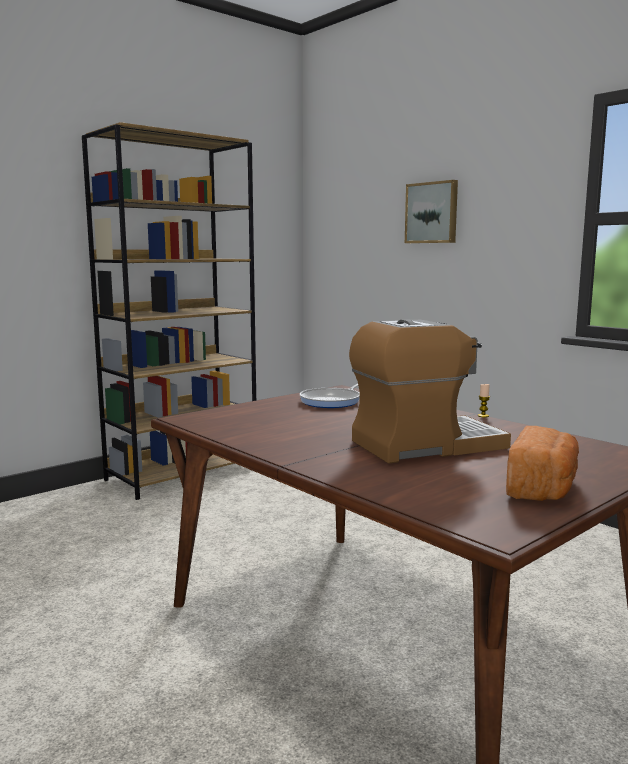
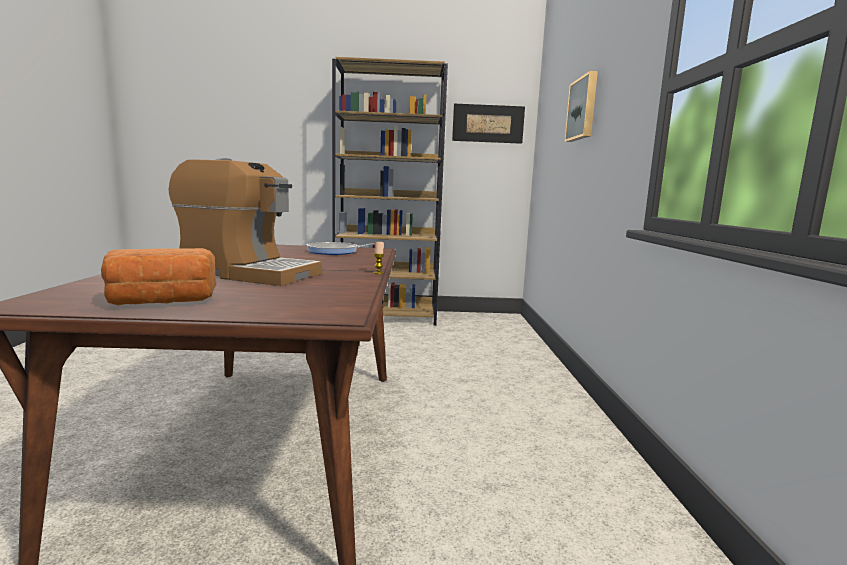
camera: 40 degrees right, 0 degrees up
none -> picture [452,104,525,144]

